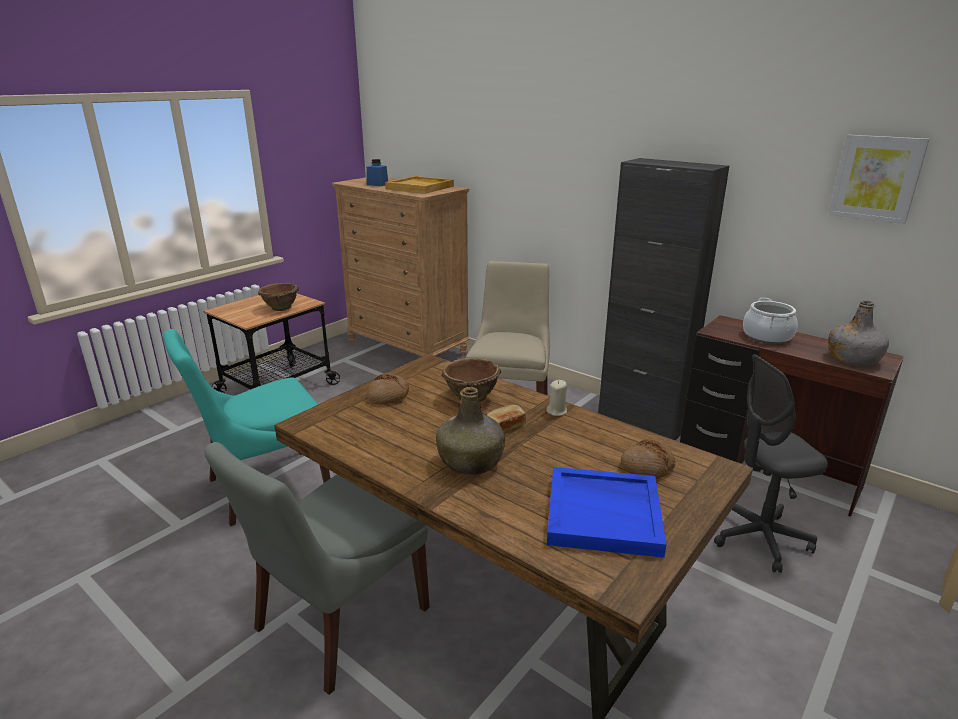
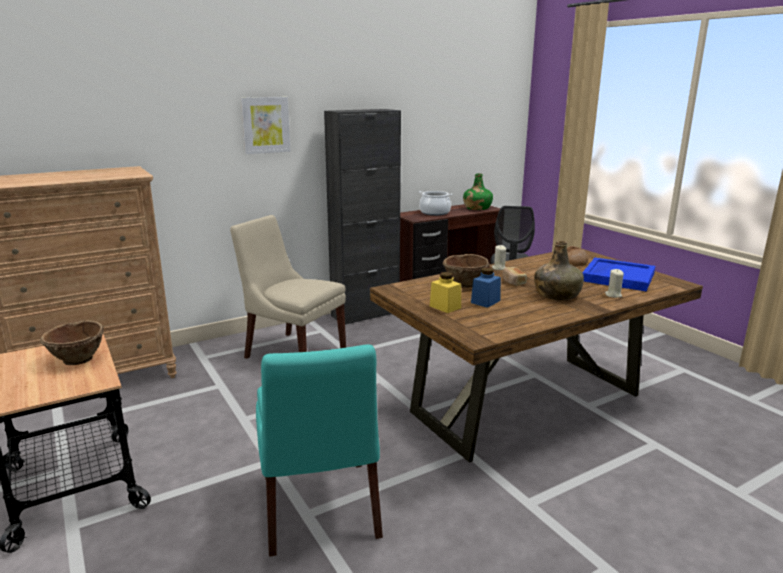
camera: 70 degrees left, 5 degrees down
grey chair [205,442,430,695] -> none
blue jar [366,159,388,186] -> blue jar moved to [471,267,501,308]
bread [367,373,409,404] -> yellow jar [430,272,461,313]
beige tray [385,176,454,194] -> none
picture [828,134,929,224] -> picture moved to [241,97,291,154]
grey bottle [828,300,889,366] -> green bottle [463,173,493,210]
none -> beige candle [605,269,624,298]

